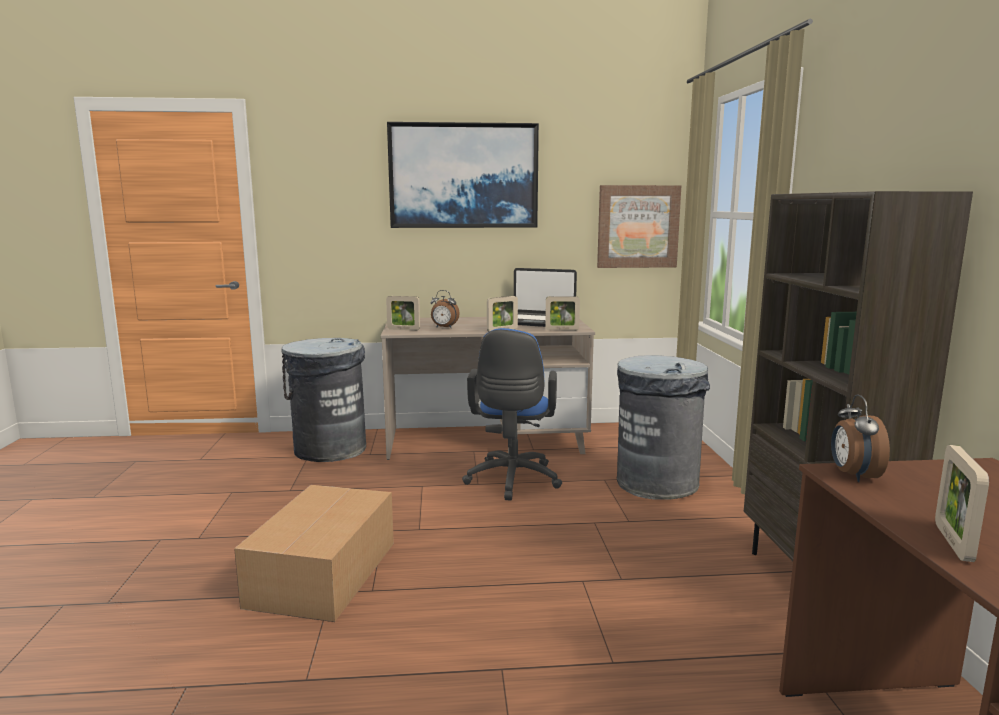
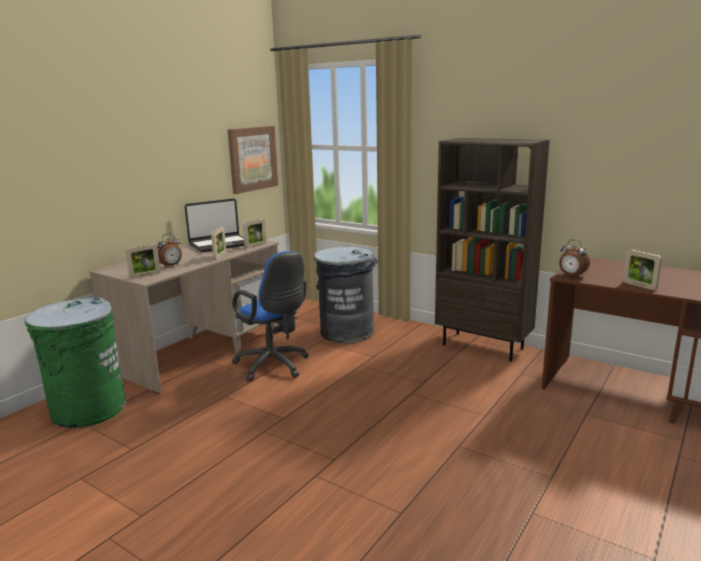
camera: 50 degrees left, 5 degrees up
cardboard box [234,485,394,622] -> none
grey trash can [281,338,366,462] -> green trash can [25,297,126,428]
picture [387,122,539,228] -> none

